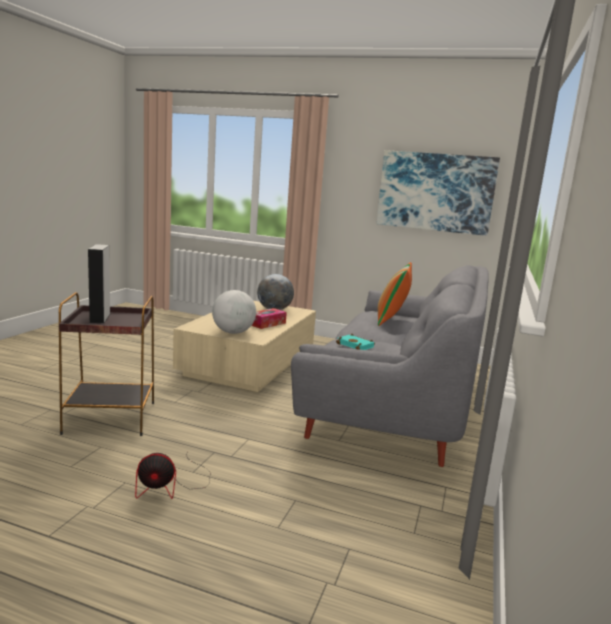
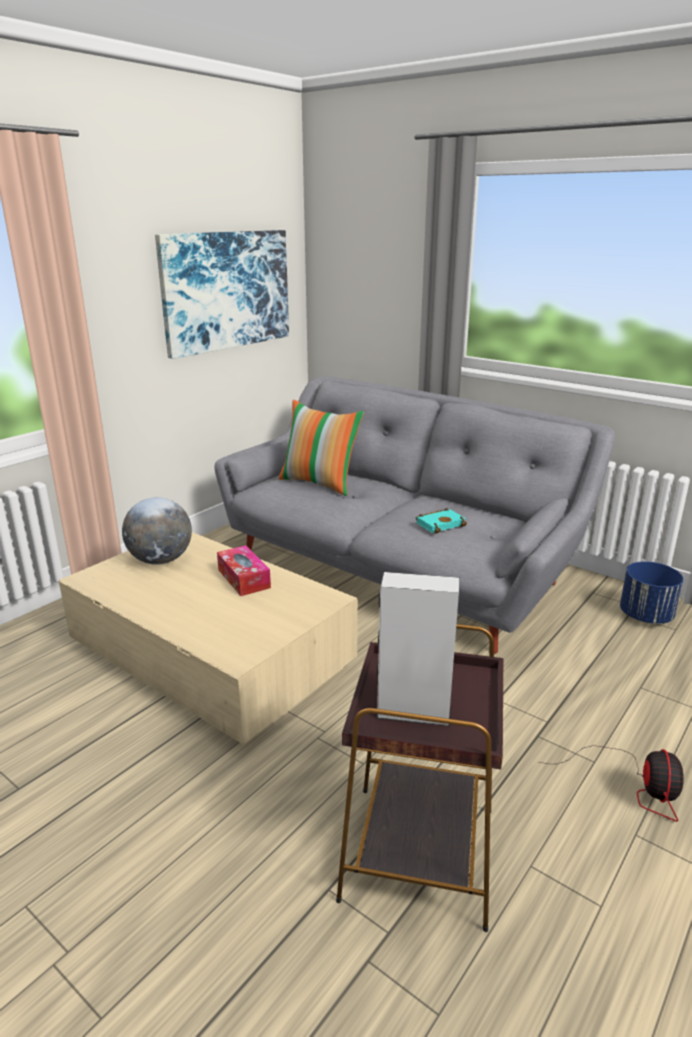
camera: 70 degrees left, 10 degrees up
globe [212,290,256,334] -> none
none -> blue planter [620,561,684,624]

